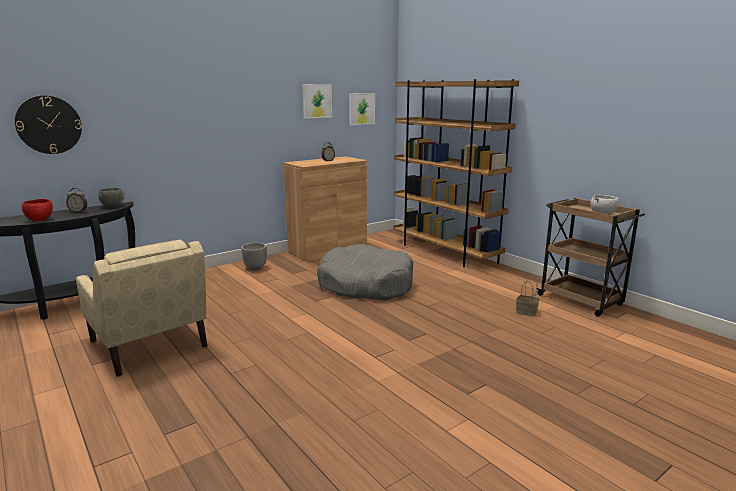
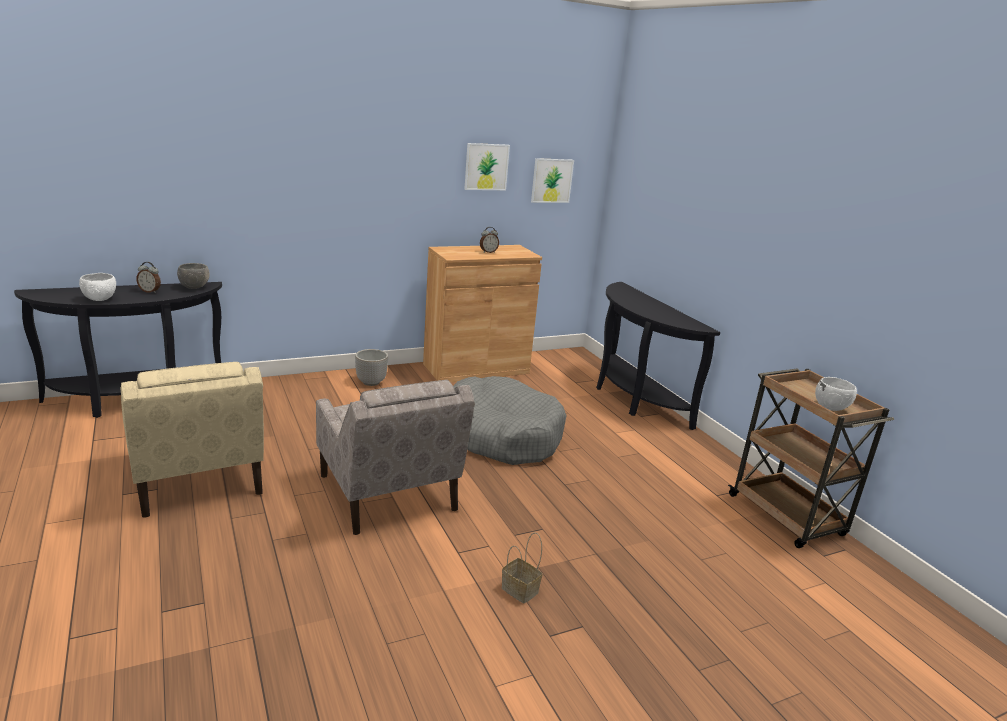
camera: 10 degrees right, 5 degrees up
wall clock [15,96,82,154] -> none
red bowl [22,199,53,221] -> white bowl [79,273,116,301]
brown bookcase [393,79,519,267] -> black console table [596,282,720,430]
basket [516,275,539,317] -> basket moved to [502,532,542,603]
none -> beige armchair [316,380,475,535]

